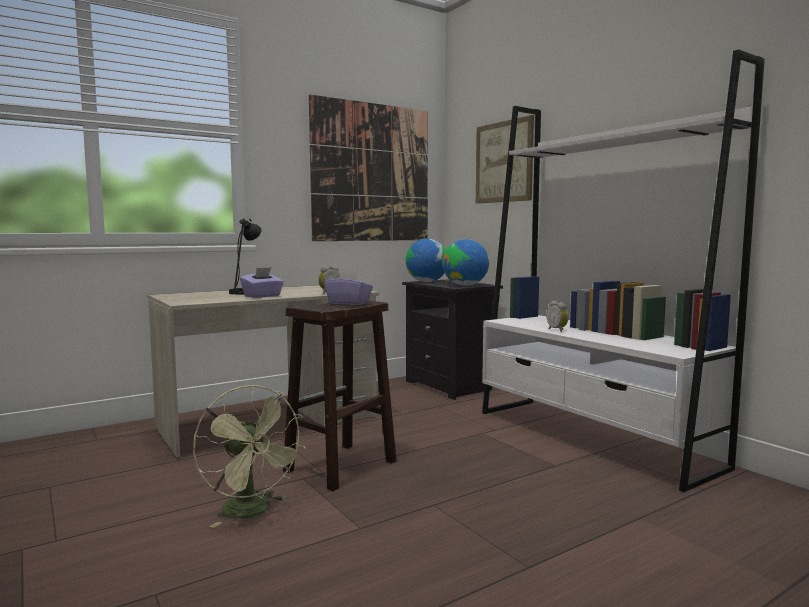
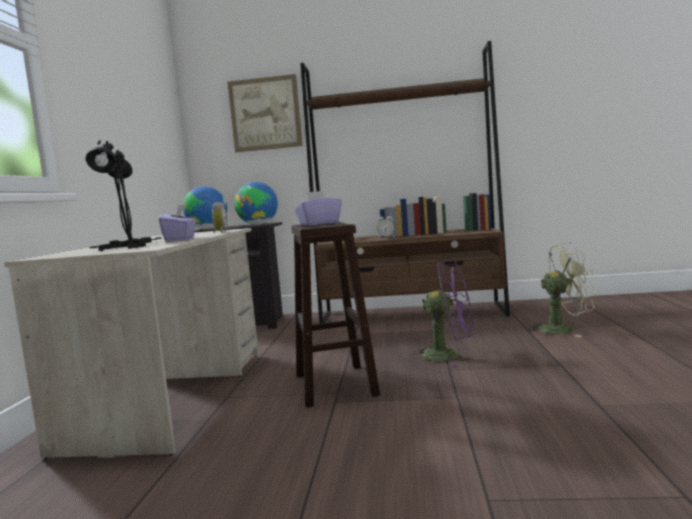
camera: 50 degrees left, 0 degrees up
green fan [193,385,306,528] -> green fan moved to [527,242,597,337]
picture [309,94,428,241] -> none
white bookcase [482,50,765,492] -> brown bookcase [300,41,510,324]
none -> black table lamp [86,140,146,251]
none -> purple fan [413,259,473,366]

